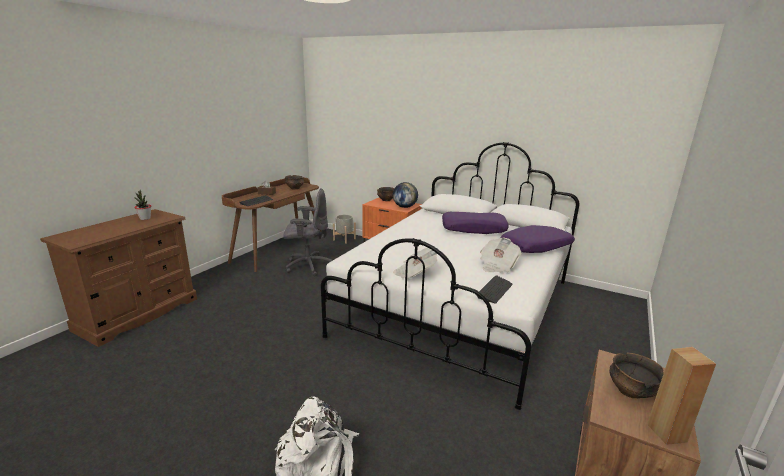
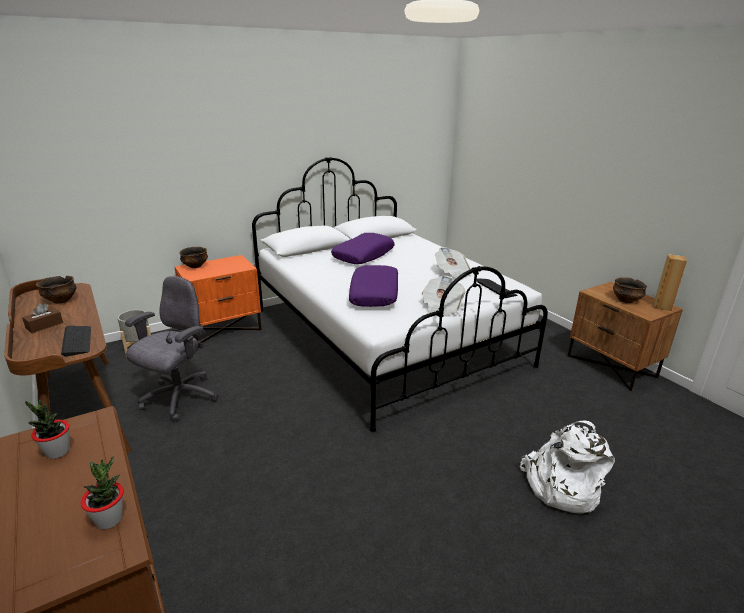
camera: 60 degrees left, 5 degrees up
globe [393,182,418,208] -> none
purple pillow [501,225,575,253] -> purple pillow moved to [349,265,398,307]
none -> potted plant [81,456,124,529]

